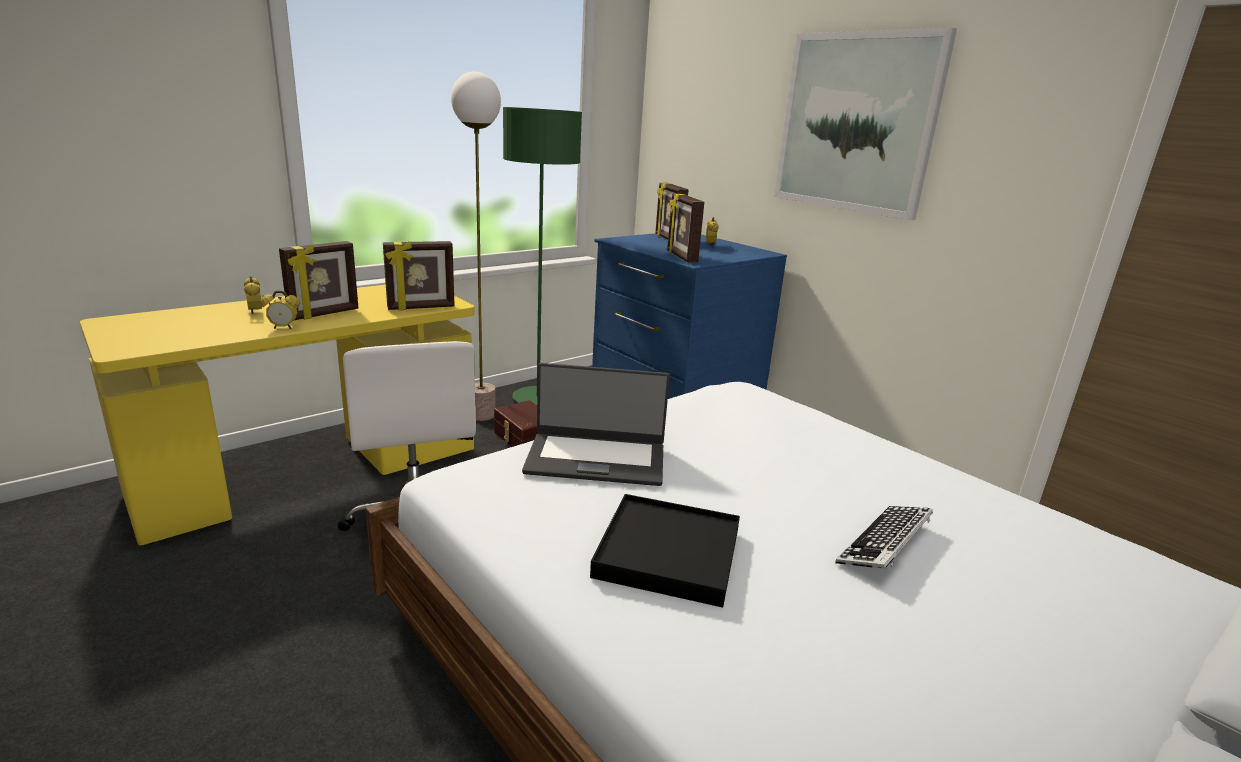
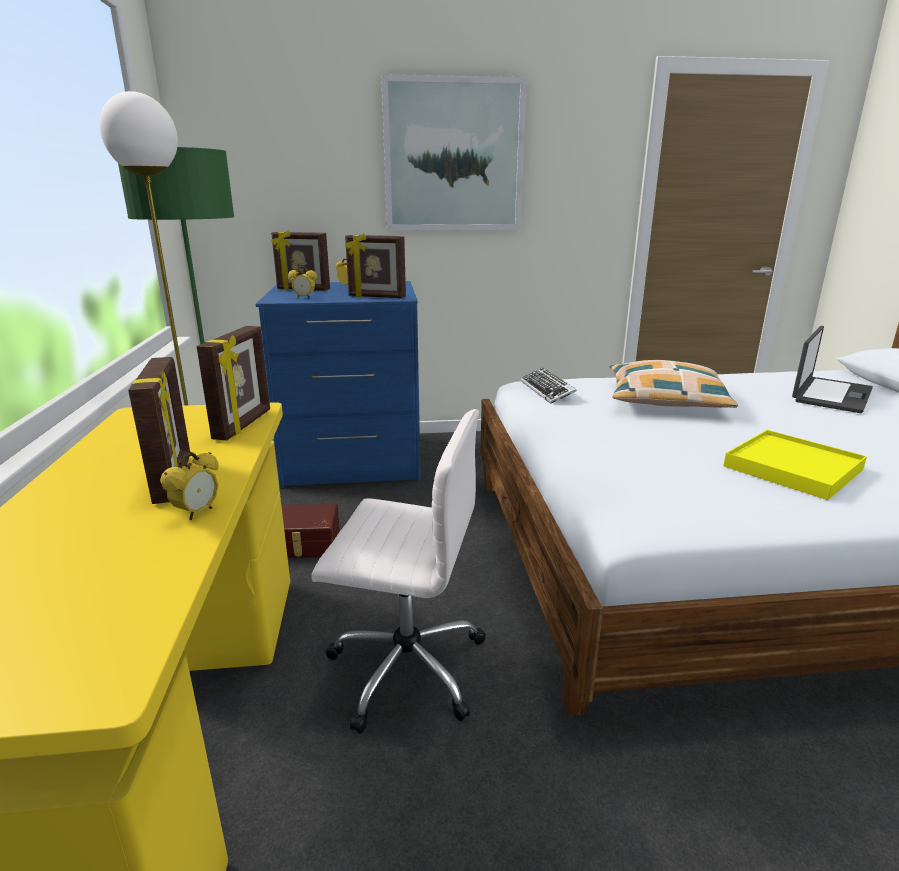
camera: 55 degrees left, 0 degrees up
alarm clock [244,276,262,314] -> alarm clock moved to [288,266,317,299]
laptop [522,363,670,486] -> laptop moved to [792,326,873,413]
black tray [590,494,740,608] -> yellow tray [724,430,867,500]
keyboard [835,506,933,569] -> keyboard moved to [521,367,577,404]
none -> pillow [609,360,738,408]

